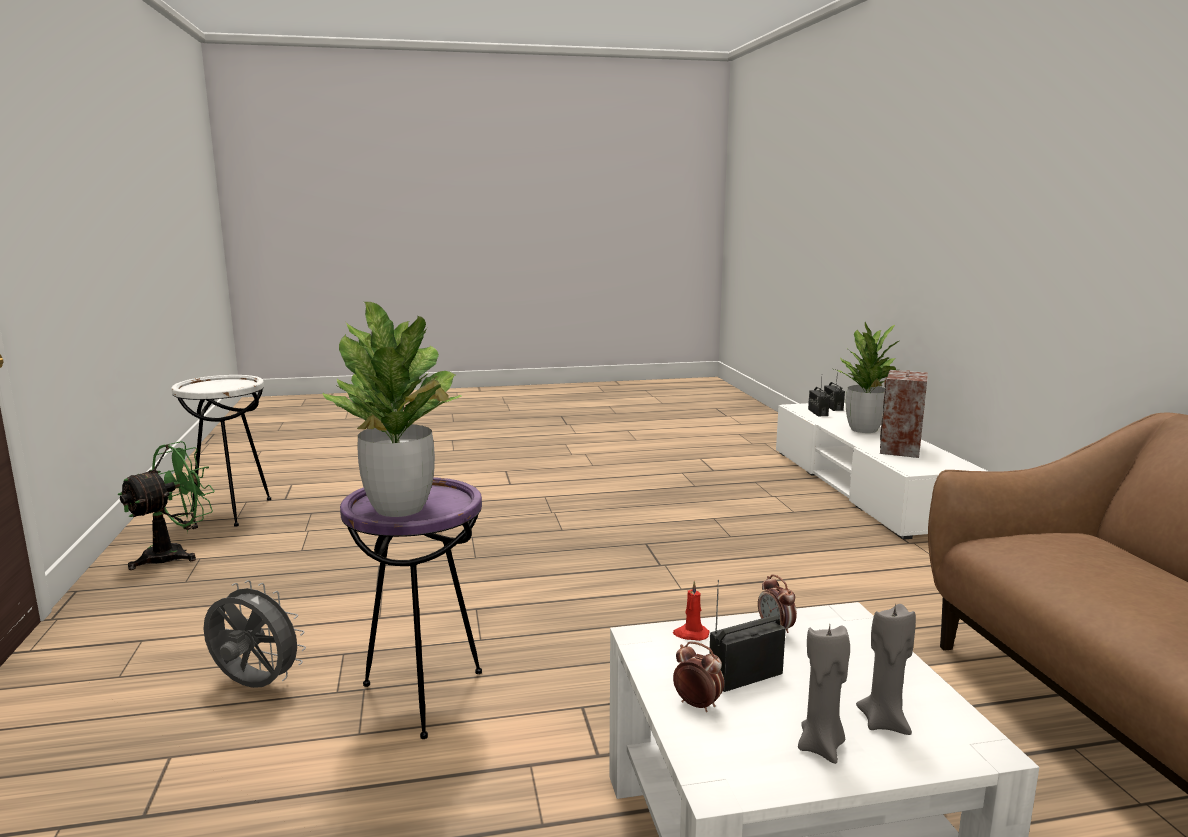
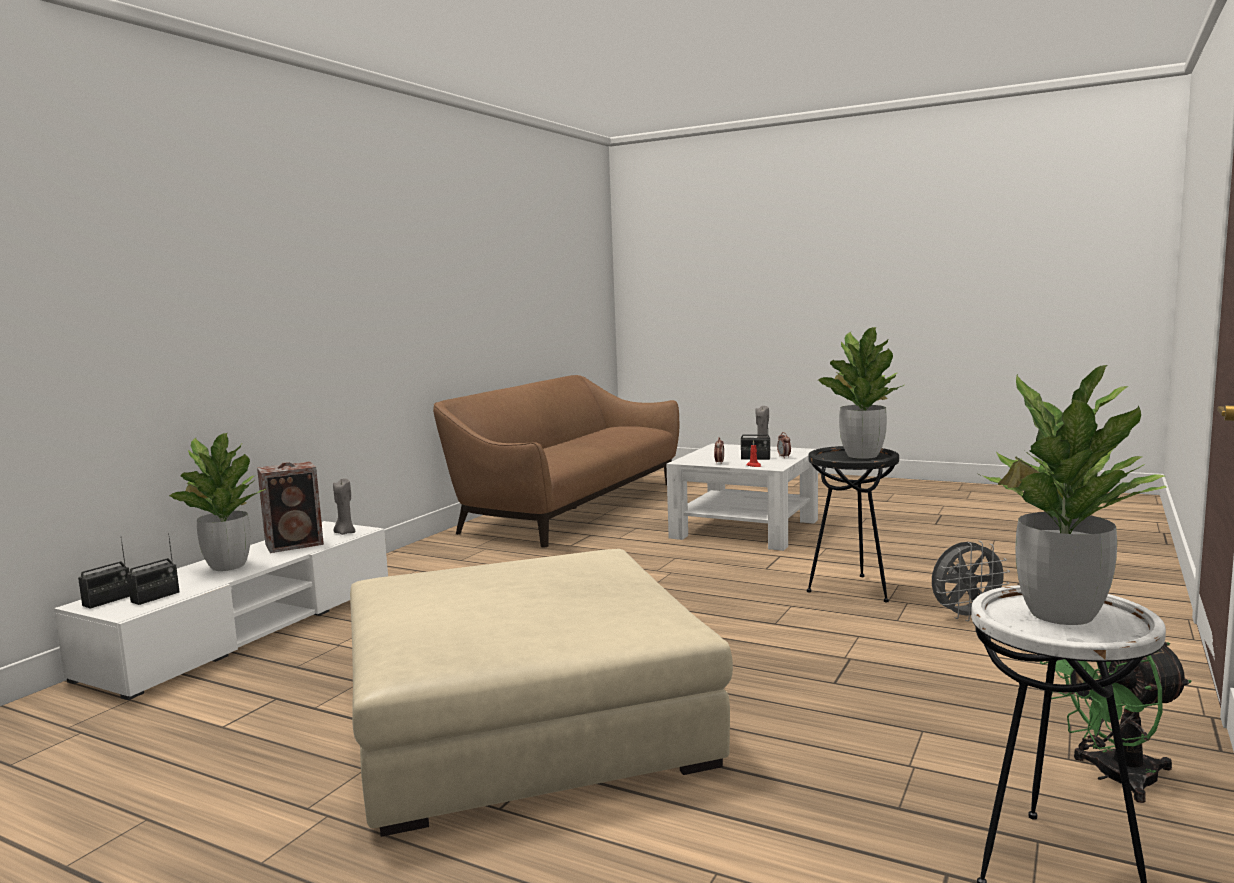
camera: 140 degrees left, 5 degrees down
grey fan [204,580,306,688] -> grey fan turned 75 degrees counterclockwise [932,541,1010,621]
purple side table [340,477,482,739] -> black side table [807,446,899,602]
grey candle [856,602,916,735] -> grey candle moved to [333,479,355,535]
none -> beige ottoman [350,549,733,837]
none -> potted plant [976,365,1166,625]

